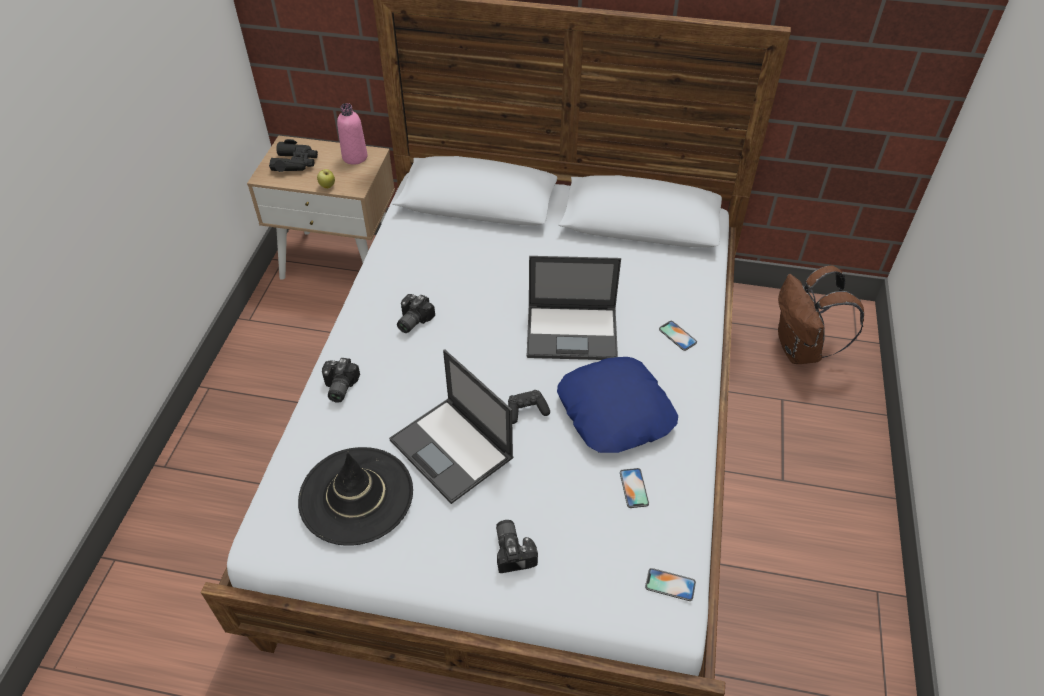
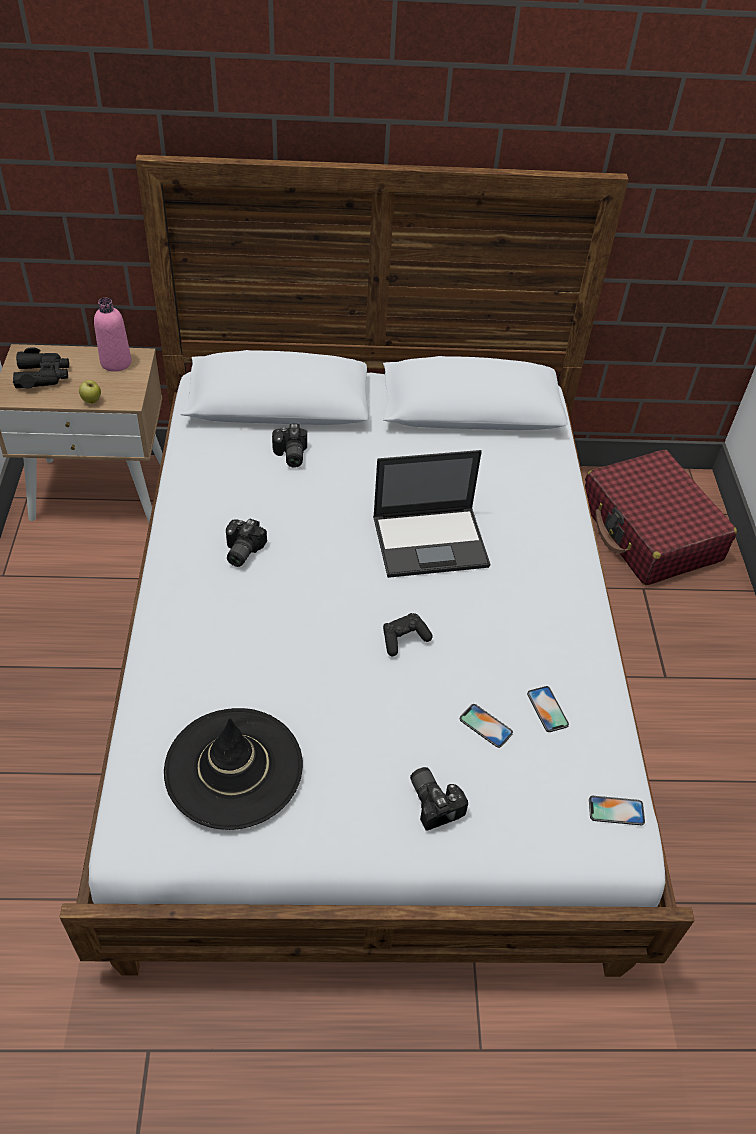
camera: 15 degrees left, 0 degrees up
camera [322,358,360,403] -> camera moved to [272,423,307,468]
laptop [389,349,514,504] -> none
blue pillow [557,357,678,453] -> none
phone [659,321,697,351] -> phone moved to [460,704,513,748]
brown backpack [778,265,864,364] -> red suitcase [585,450,737,586]

